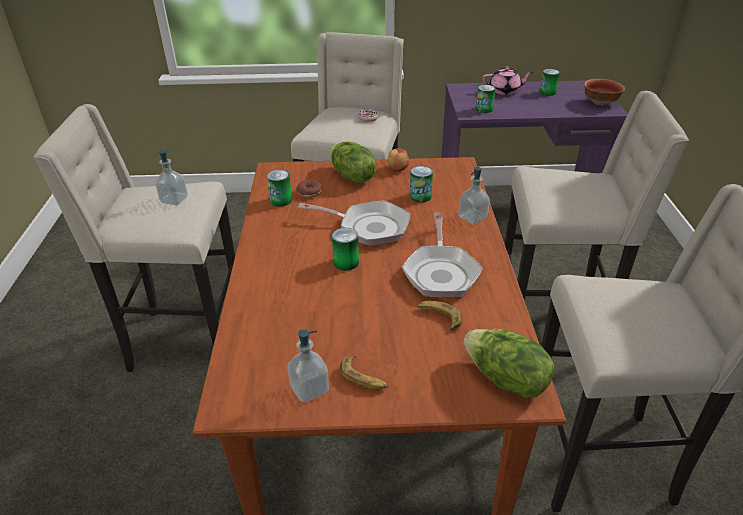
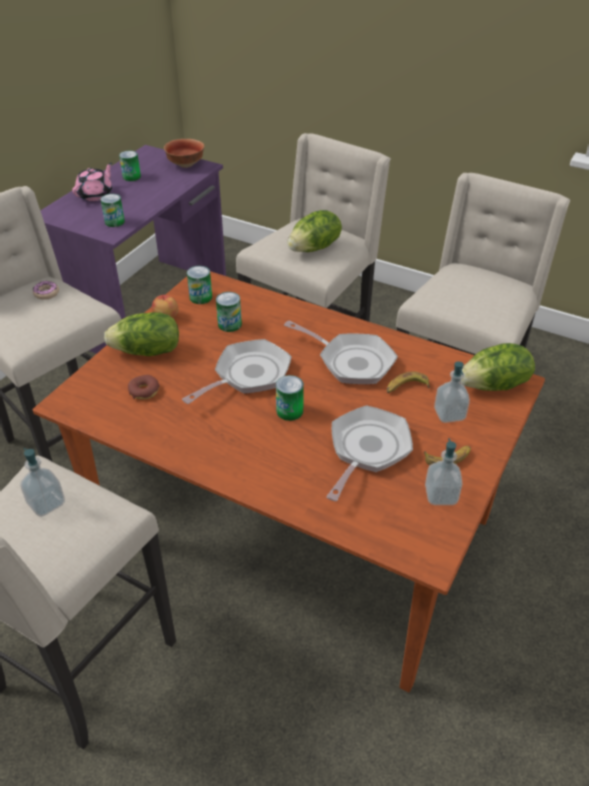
camera: 60 degrees left, 5 degrees up
can [267,169,292,207] -> can moved to [187,266,212,304]
soap dispenser [458,167,490,224] -> soap dispenser moved to [434,361,470,423]
none -> lettuce [288,210,342,252]
none -> frying pan [326,405,413,501]

